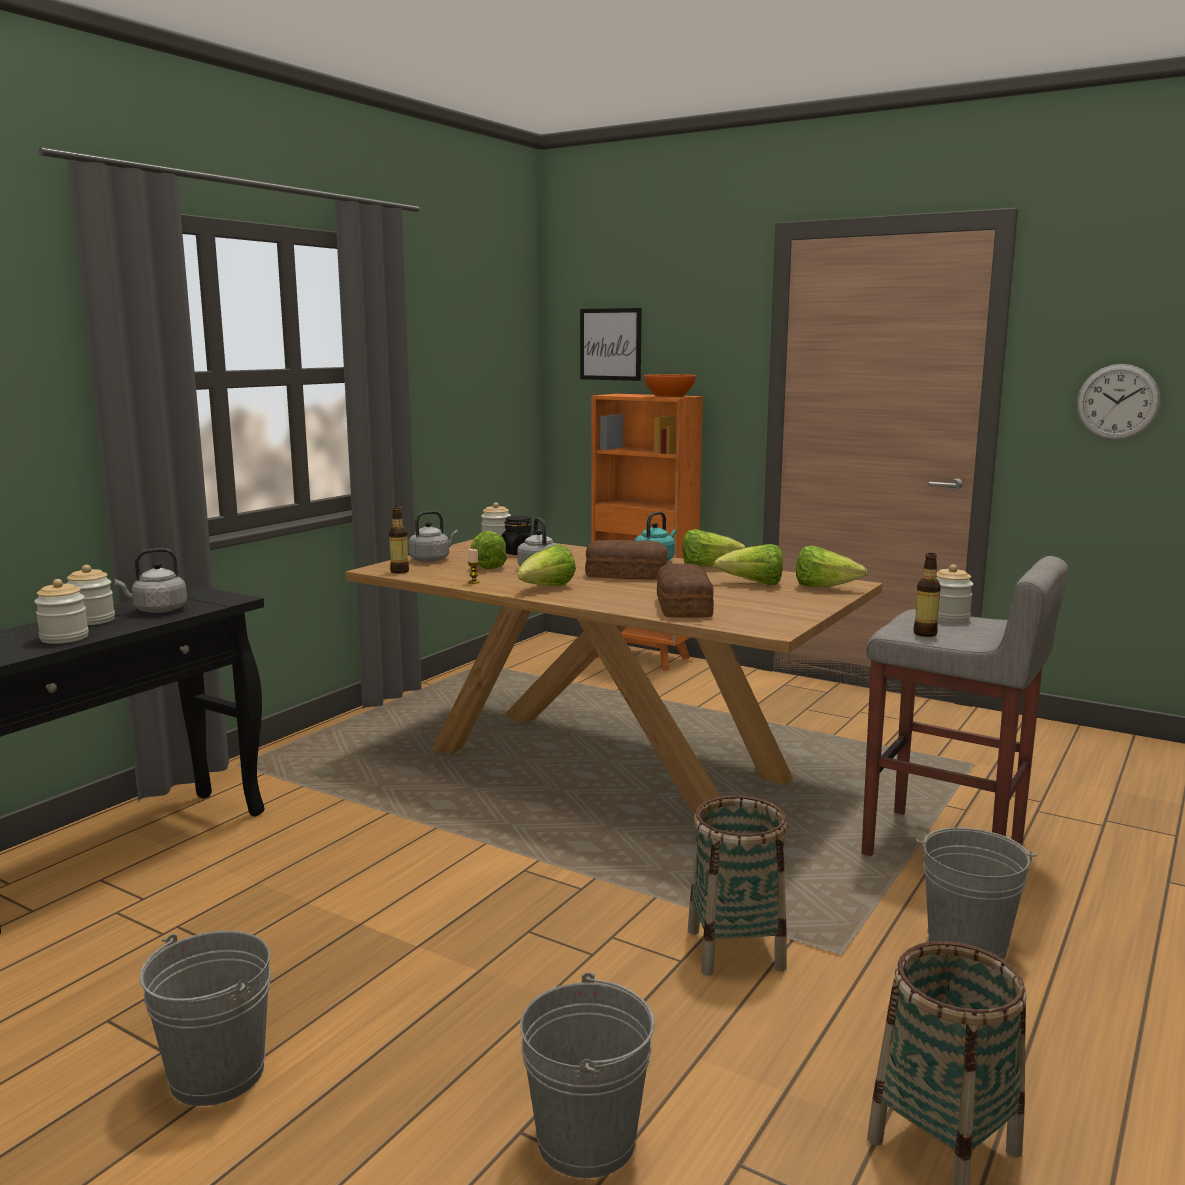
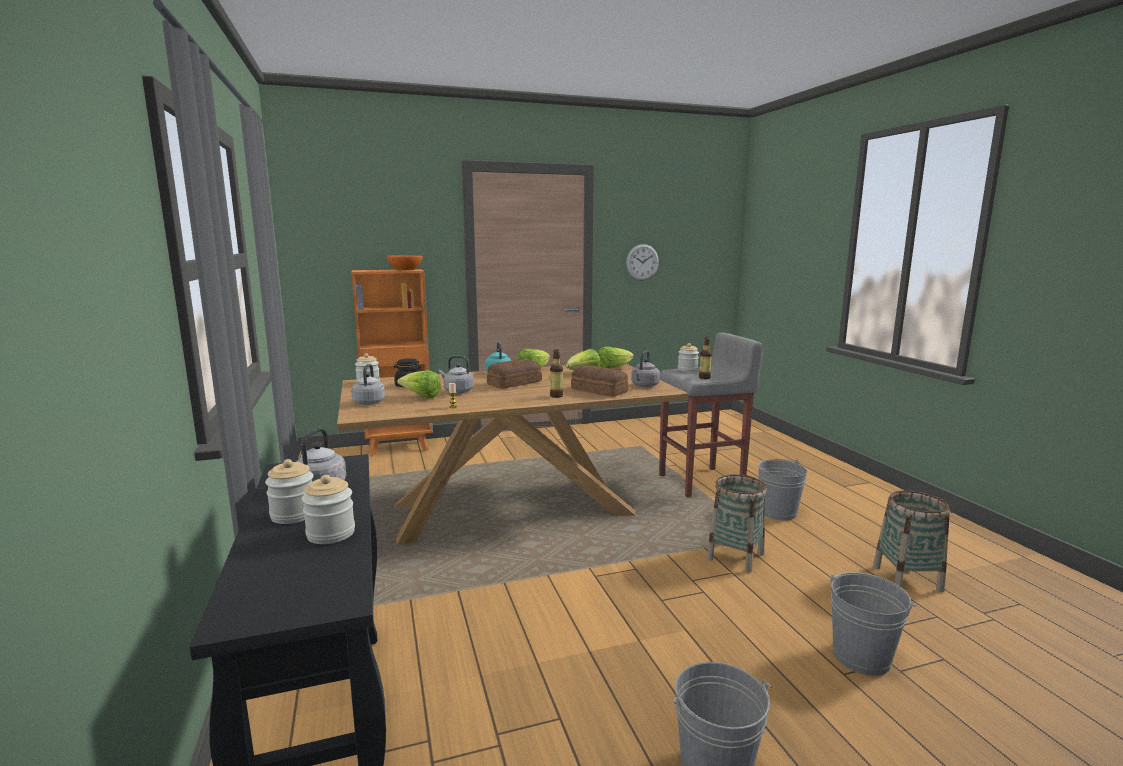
camera: 50 degrees left, 0 degrees up
bottle [389,506,409,574] -> bottle moved to [550,350,563,398]
lettuce [517,545,576,586] -> none
picture [580,308,642,381] -> none
none -> grey kettle [631,350,660,387]

